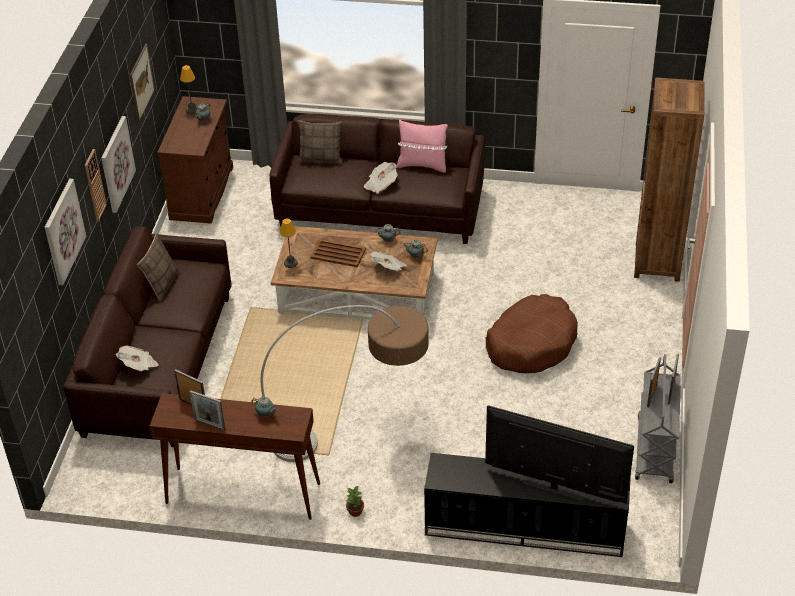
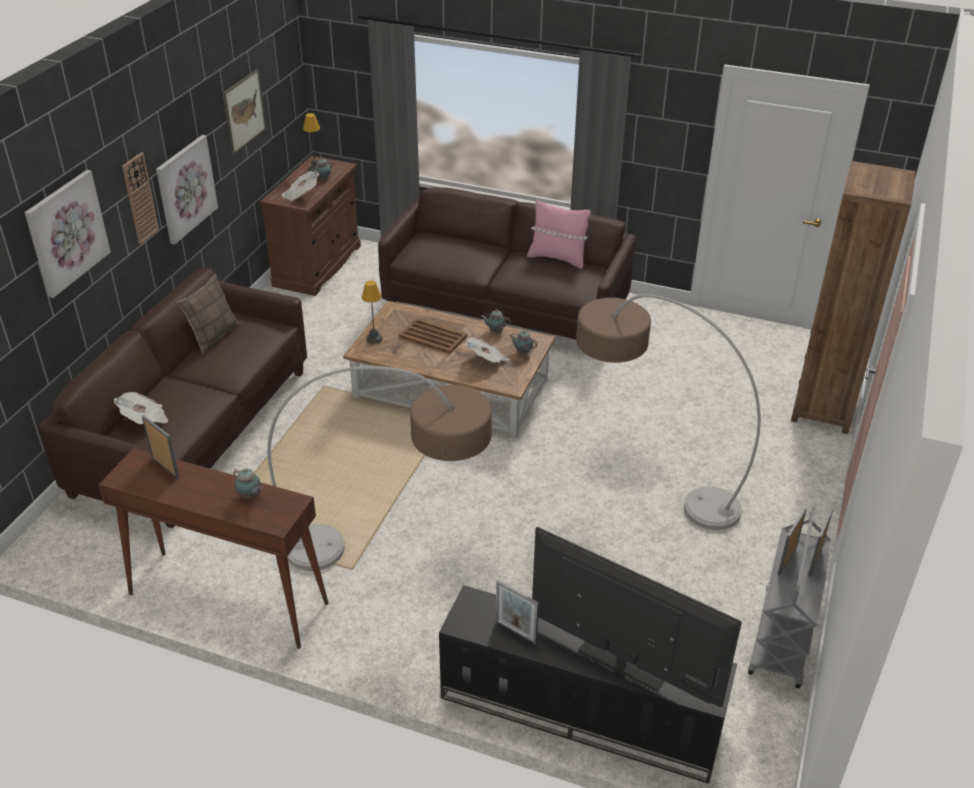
camera: 10 degrees right, 5 degrees down
picture frame [190,390,225,431] -> picture frame moved to [495,580,539,644]
pillow [297,120,342,165] -> none
potted plant [346,486,364,517] -> none
newspaper [364,162,397,193] -> newspaper moved to [281,171,319,202]
brown dog bed [486,294,578,373] -> floor lamp [576,294,761,530]

